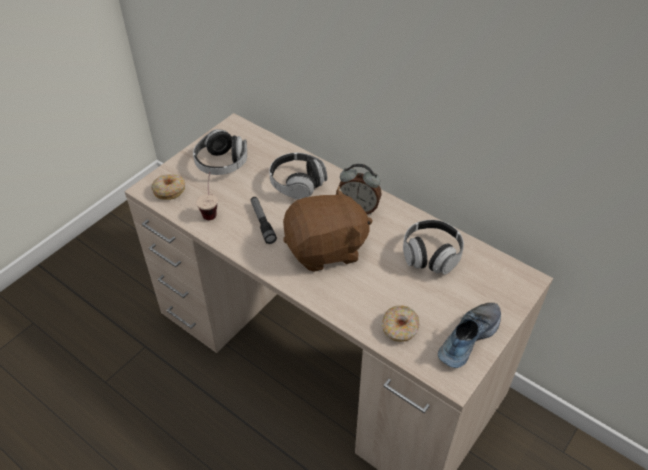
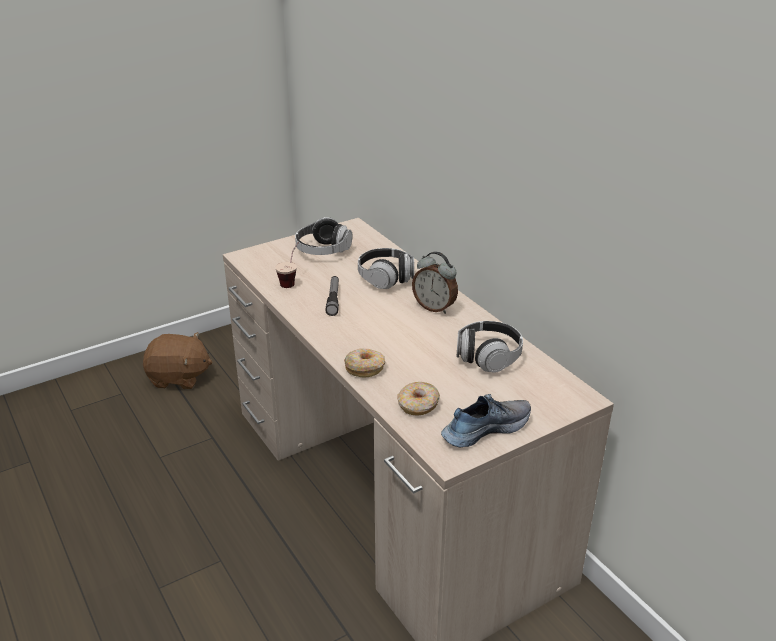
camera: 20 degrees right, 15 degrees down
donut [151,174,185,200] -> donut moved to [344,349,385,377]
brown plush toy [283,186,373,272] -> brown plush toy moved to [143,332,213,389]

